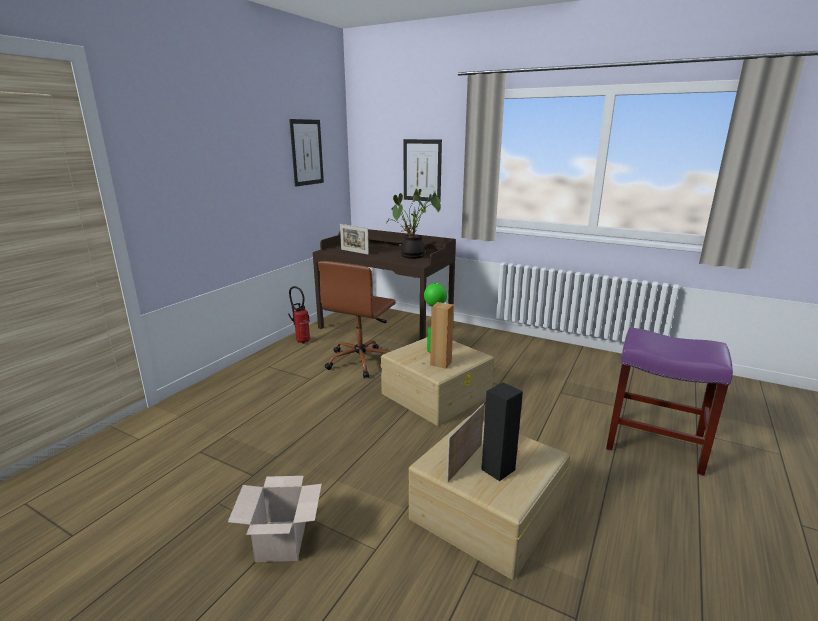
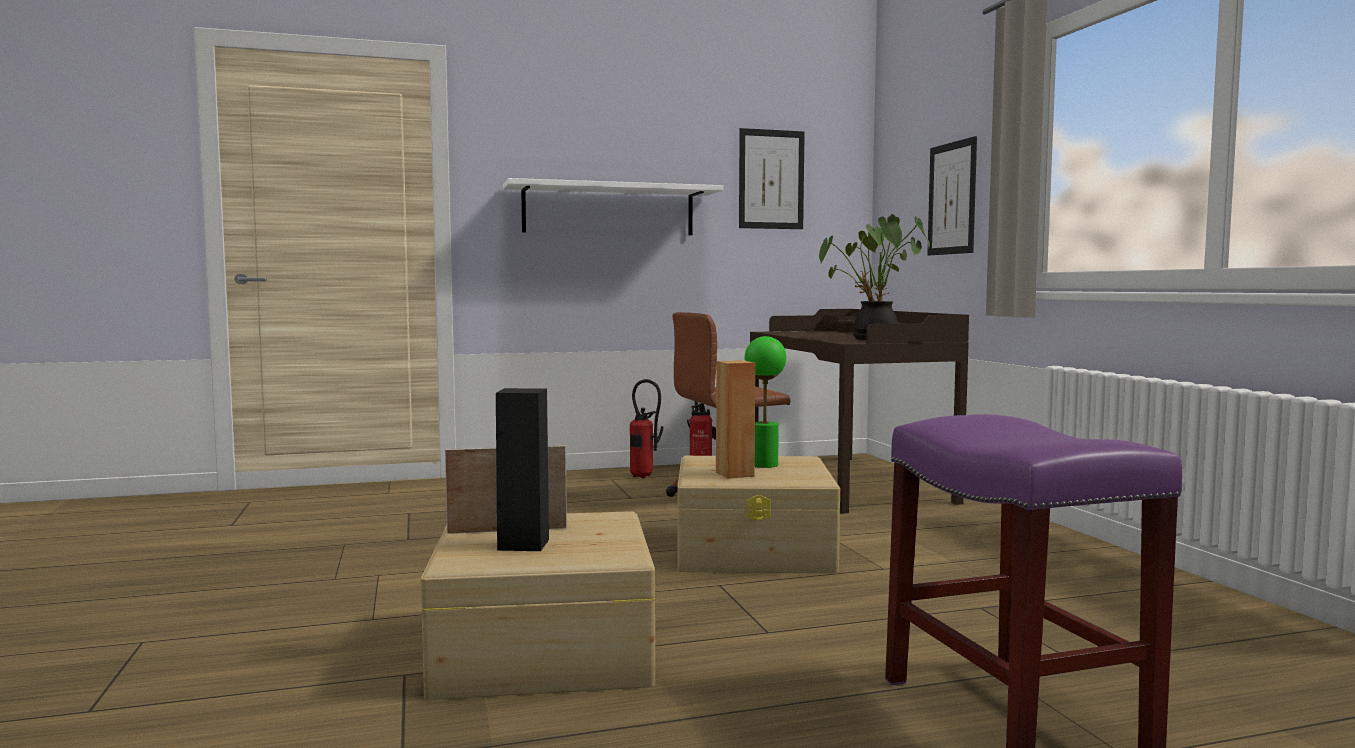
camera: 45 degrees right, 15 degrees down
cardboard box [228,476,322,562] -> none
picture frame [340,224,369,255] -> none
none -> white shelf [503,178,723,235]
none -> fire extinguisher [630,379,663,478]

